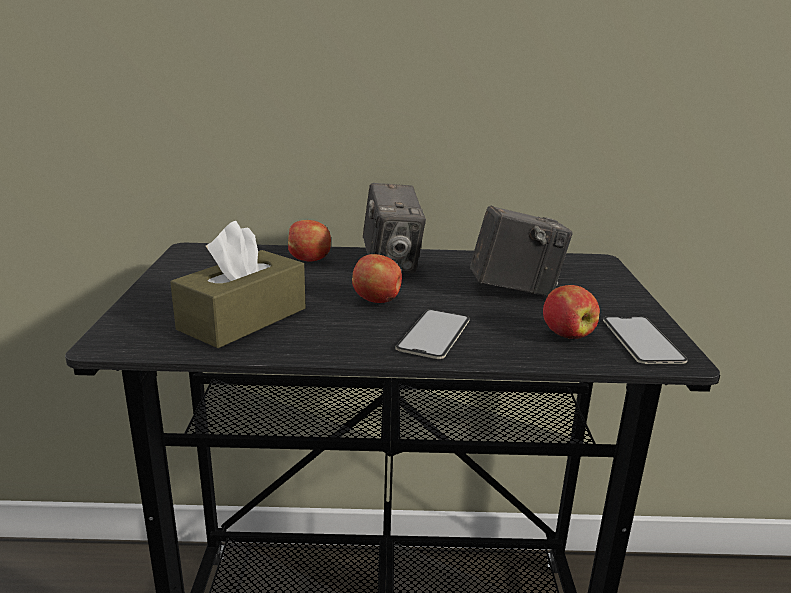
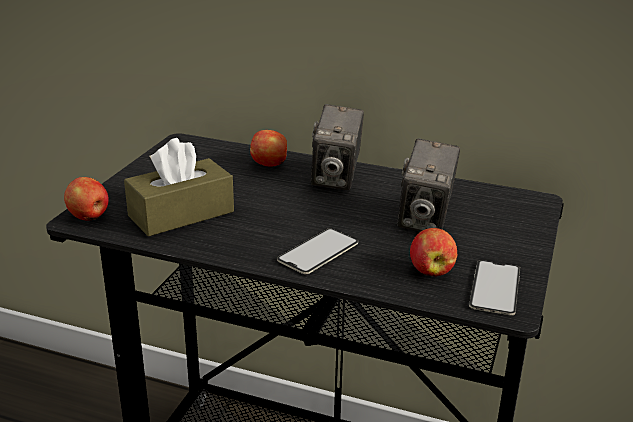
camera: 20 degrees right, 5 degrees up
apple [352,254,402,303] -> apple moved to [64,177,109,221]
camera [470,205,573,296] -> camera turned 90 degrees clockwise [397,138,460,232]

